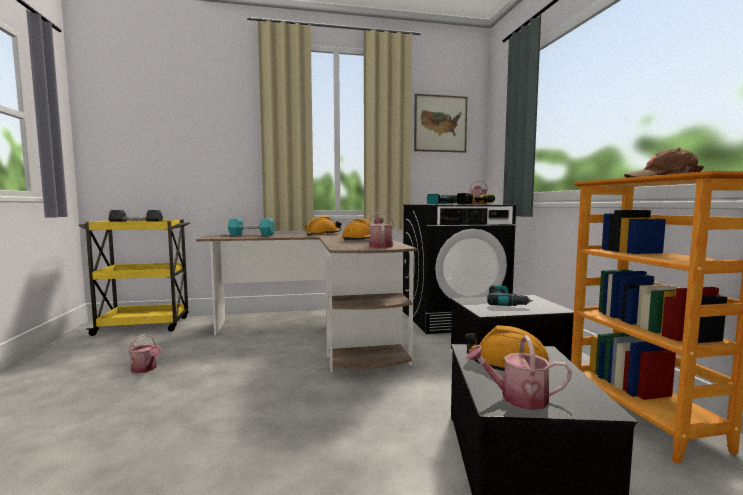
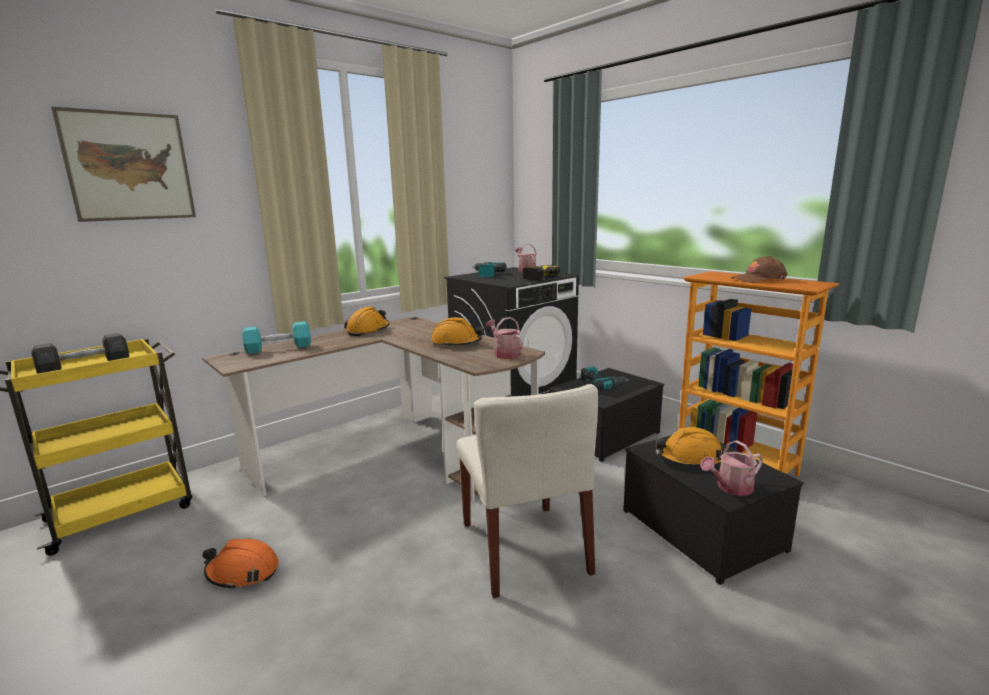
camera: 30 degrees left, 10 degrees up
watering can [128,334,161,373] -> orange hard hat [203,539,279,590]
picture [414,94,467,153] -> picture moved to [51,107,196,222]
none -> beige chair [457,384,598,599]

